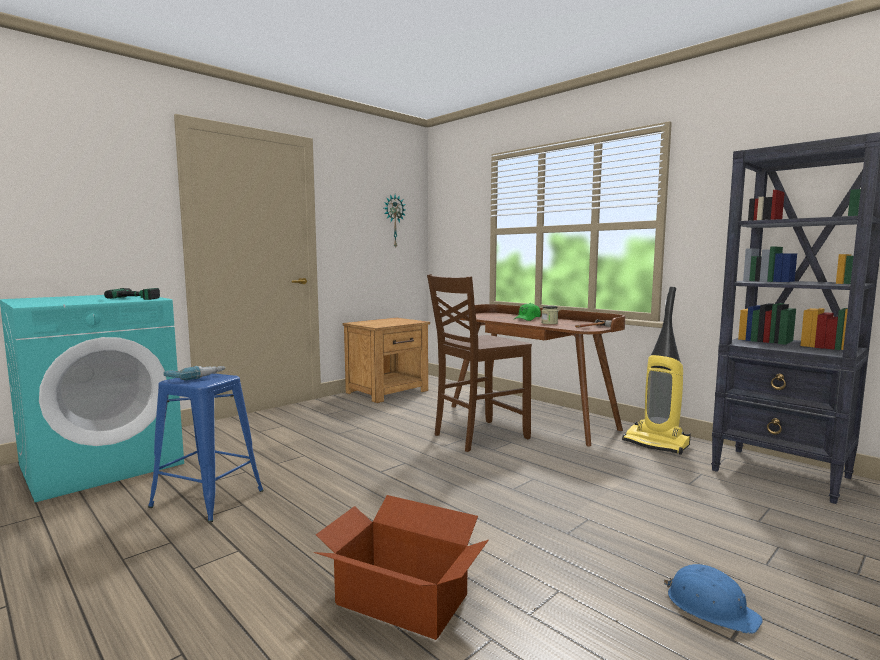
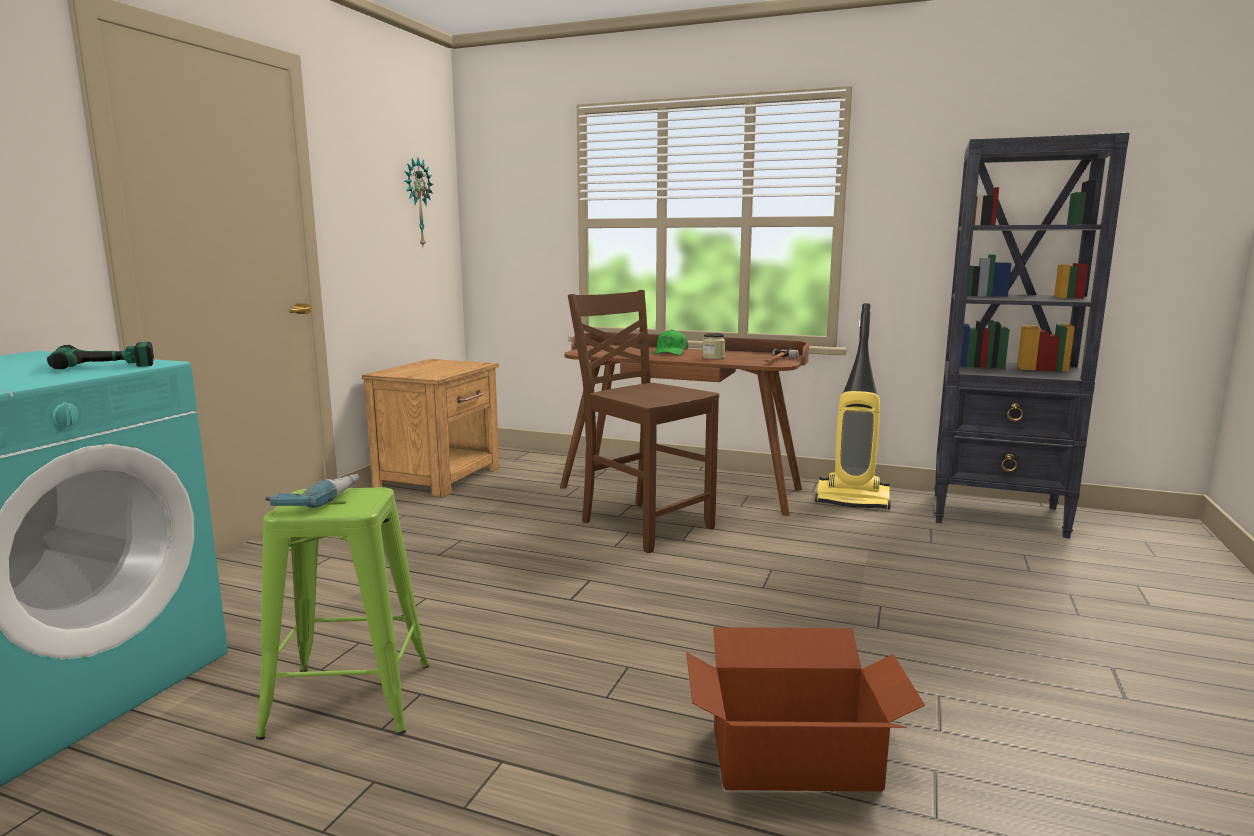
camera: 25 degrees left, 5 degrees up
blue stool [148,373,264,522] -> green stool [256,487,429,740]
brown chair [427,274,532,452] -> brown chair turned 105 degrees clockwise [568,290,719,553]
blue hard hat [664,564,763,634] -> none

